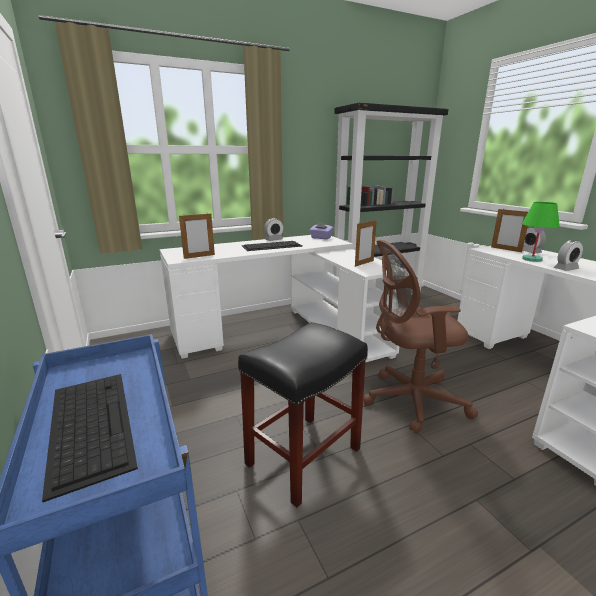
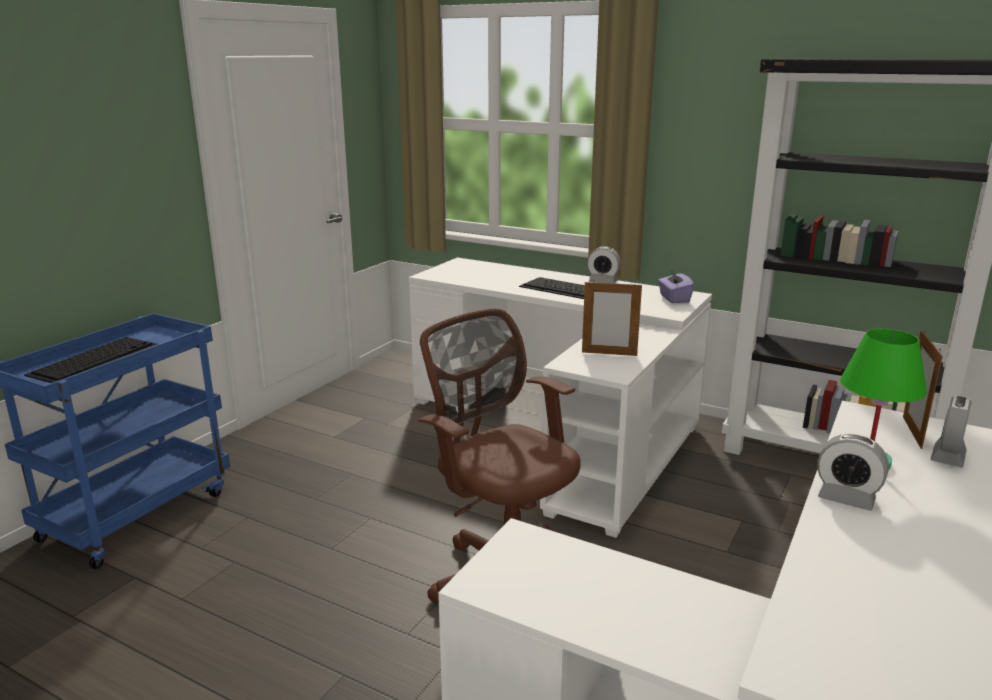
camera: 55 degrees right, 0 degrees up
picture frame [179,214,215,259] -> none
black stool [238,322,368,507] -> none

